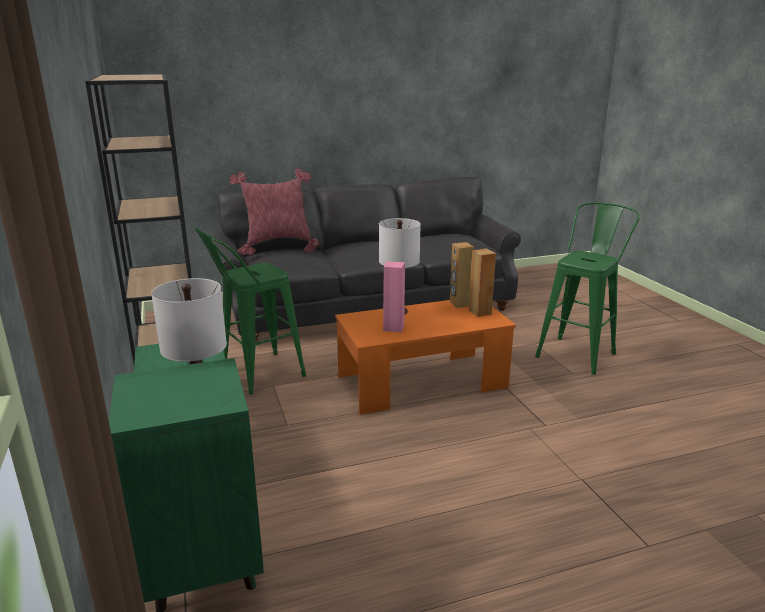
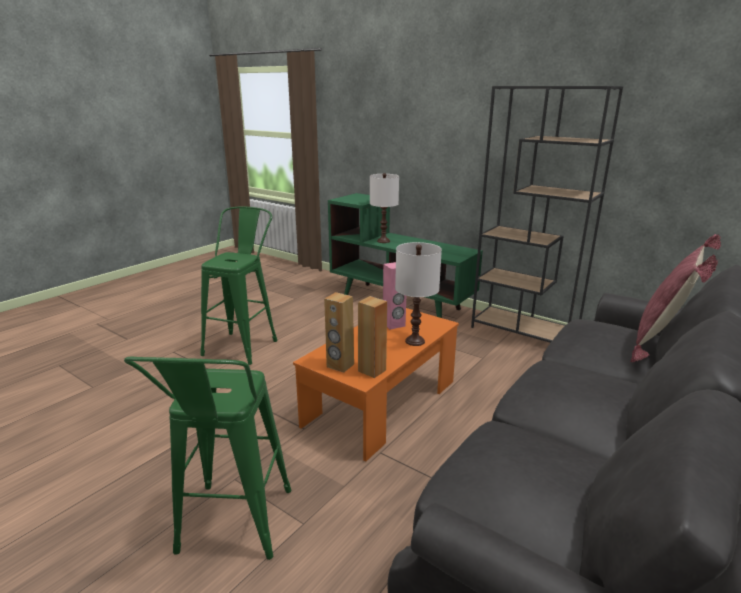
camera: 145 degrees right, 0 degrees up
green stool [193,227,306,395] -> green stool moved to [200,207,277,365]

